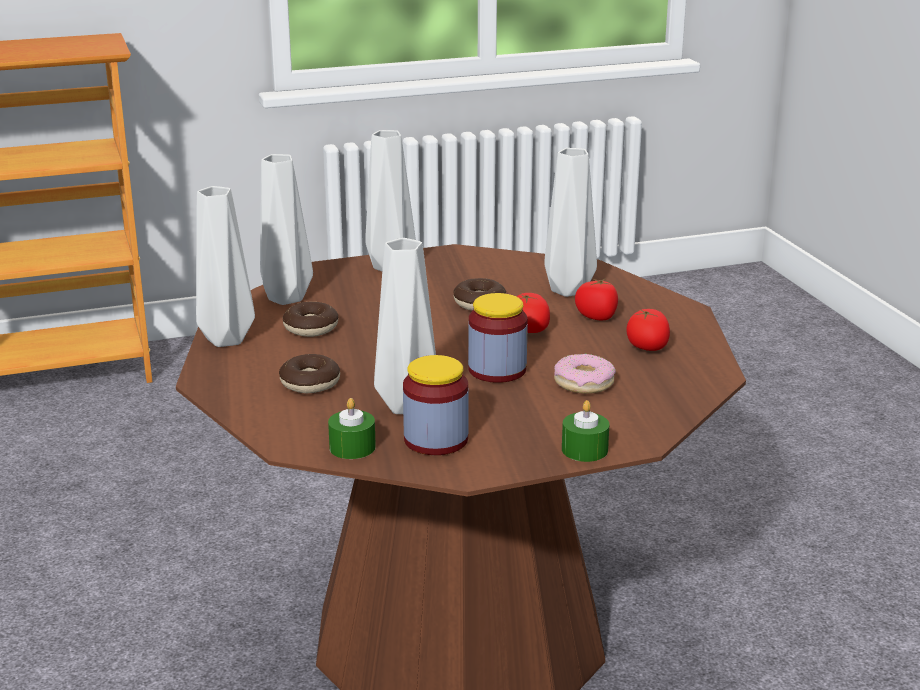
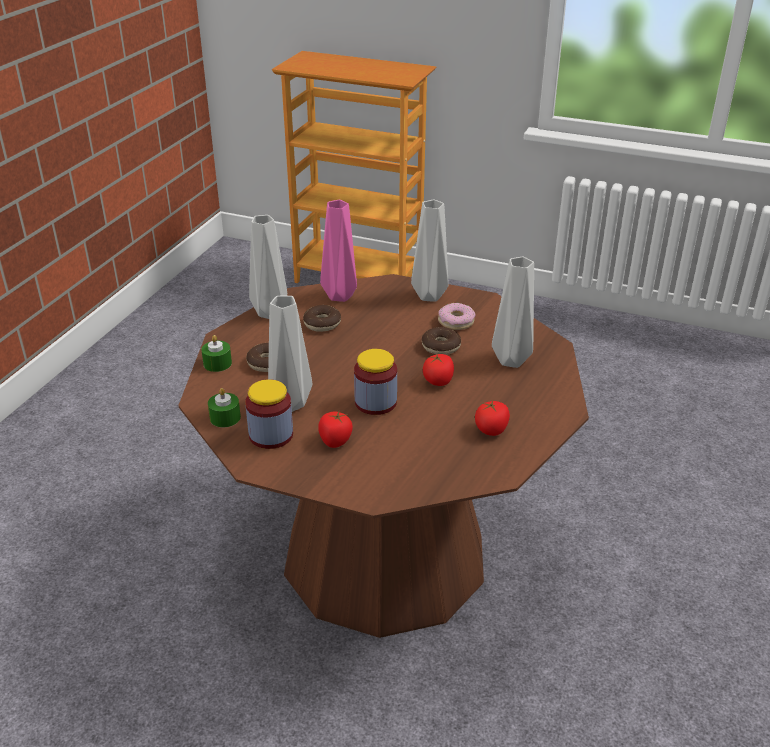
camera: 40 degrees right, 10 degrees up
grey vase [260,154,313,305] -> pink vase [320,200,357,302]
donut [554,354,616,394] -> donut moved to [438,303,476,330]
green candle [562,400,609,462] -> green candle moved to [201,335,232,372]
tomato [575,279,618,320] -> tomato moved to [318,411,353,448]

